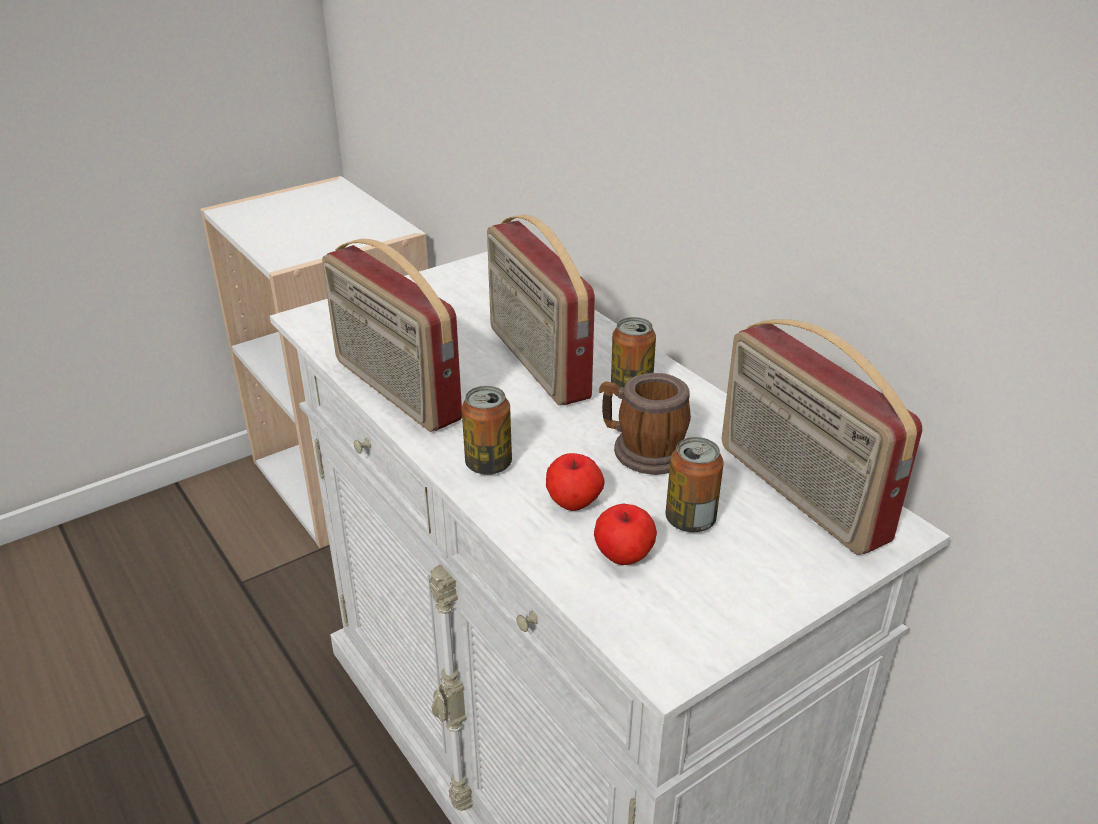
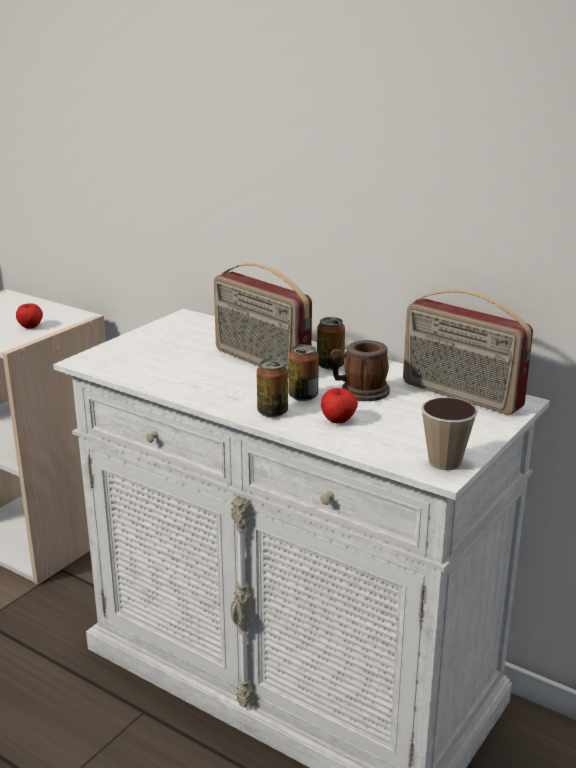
camera: 20 degrees left, 10 degrees down
radio [322,239,462,432] -> none
apple [594,503,657,565] -> apple moved to [16,303,43,329]
can [666,437,724,533] -> can moved to [289,344,319,401]
none -> cup [421,397,478,470]

